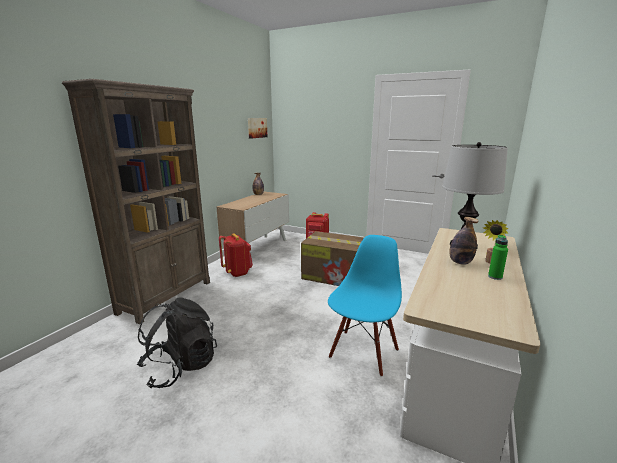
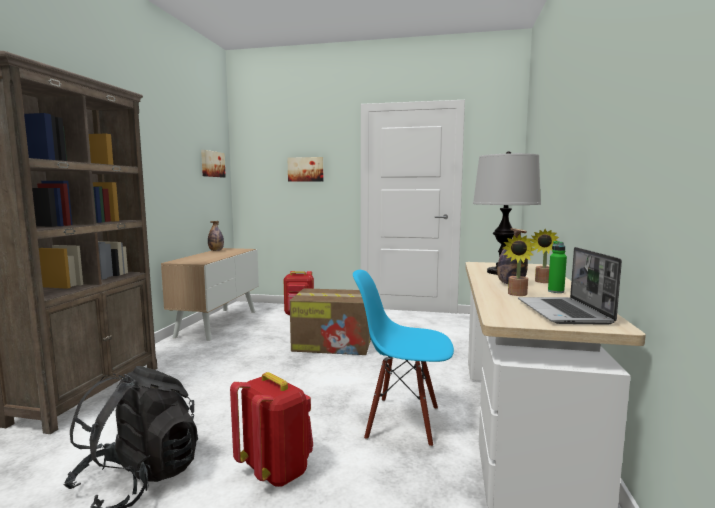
camera: 15 degrees left, 10 degrees down
red backpack [219,233,253,277] -> red backpack moved to [230,372,313,487]
blue chair [328,235,402,377] -> blue chair turned 90 degrees counterclockwise [353,270,454,447]
none -> picture [288,157,323,182]
none -> potted plant [503,234,536,296]
none -> laptop [518,247,622,325]

